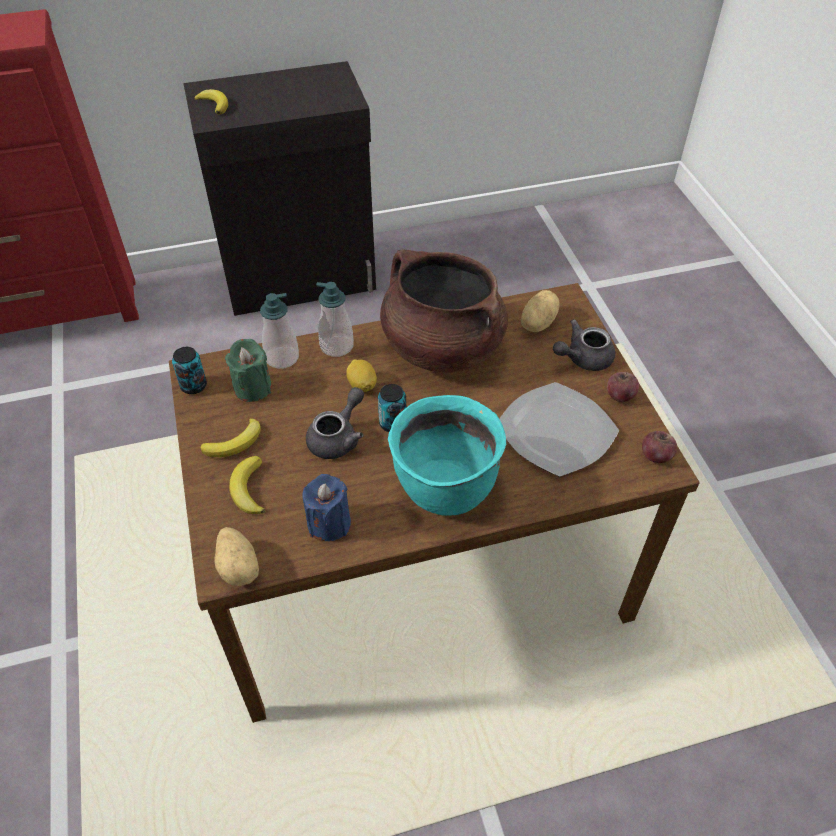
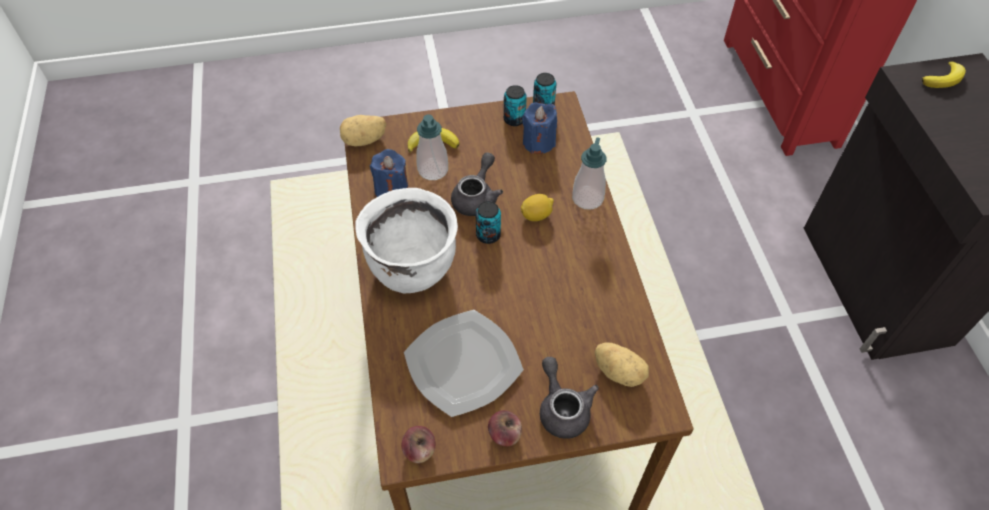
camera: 95 degrees right, 5 degrees up
banana [200,418,261,457] -> none
green candle [225,339,272,402] -> blue candle [522,102,557,154]
soap dispenser [260,293,299,369] -> soap dispenser moved to [416,114,448,180]
grey teapot [306,387,364,459] -> grey teapot turned 105 degrees counterclockwise [451,152,503,216]
brown cooking pot [380,250,508,372] -> none
turquoise cooking pot [388,395,506,516] -> white cooking pot [355,188,458,293]
none -> can [504,85,527,126]

